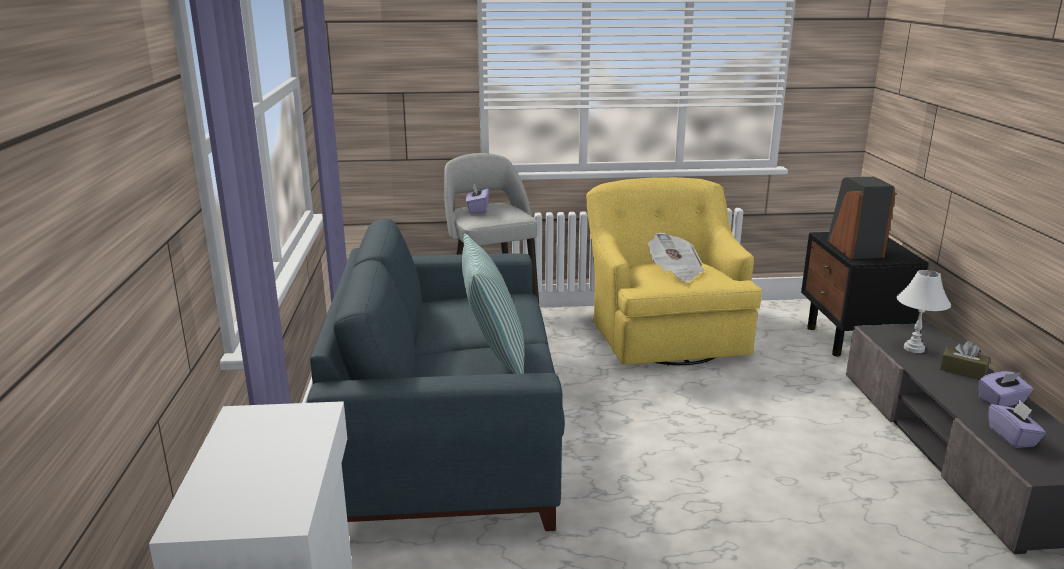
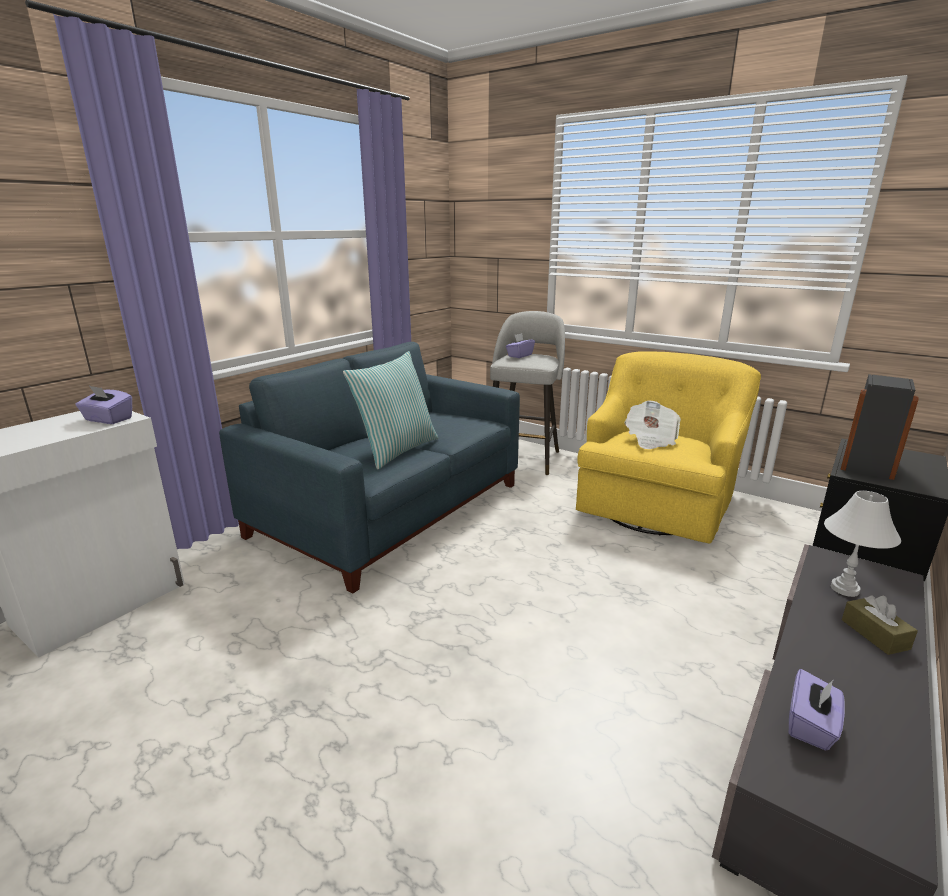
camera: 40 degrees right, 0 degrees up
purple tissue box [979,371,1033,407] -> purple tissue box moved to [75,386,132,424]

